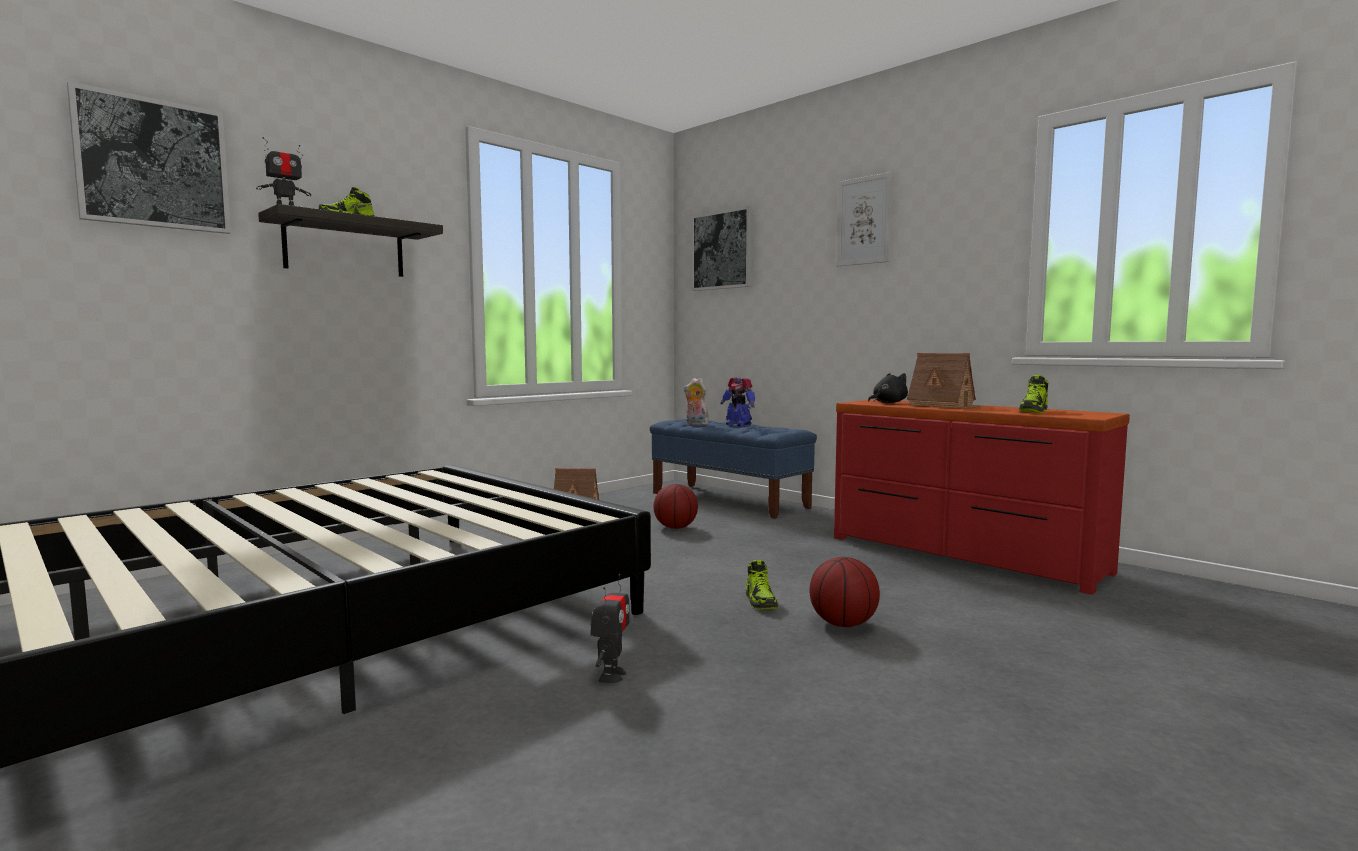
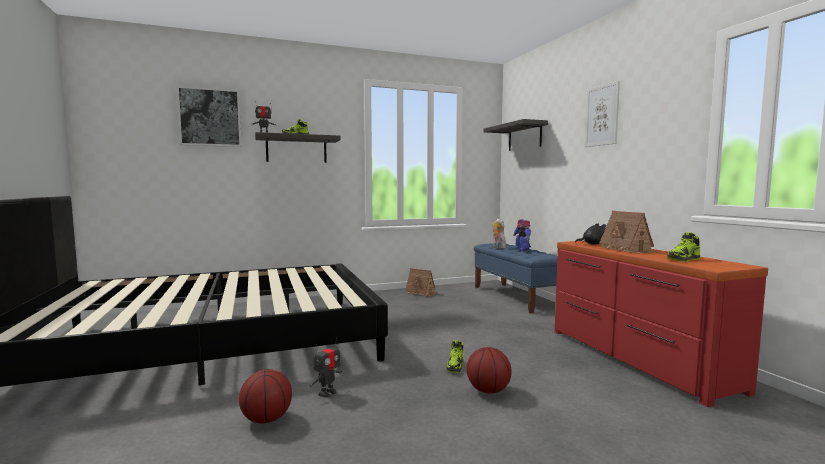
camera: 25 degrees right, 0 degrees up
basketball [653,484,698,529] -> basketball moved to [239,369,292,424]
picture [691,206,753,291] -> shelf [484,119,548,151]

